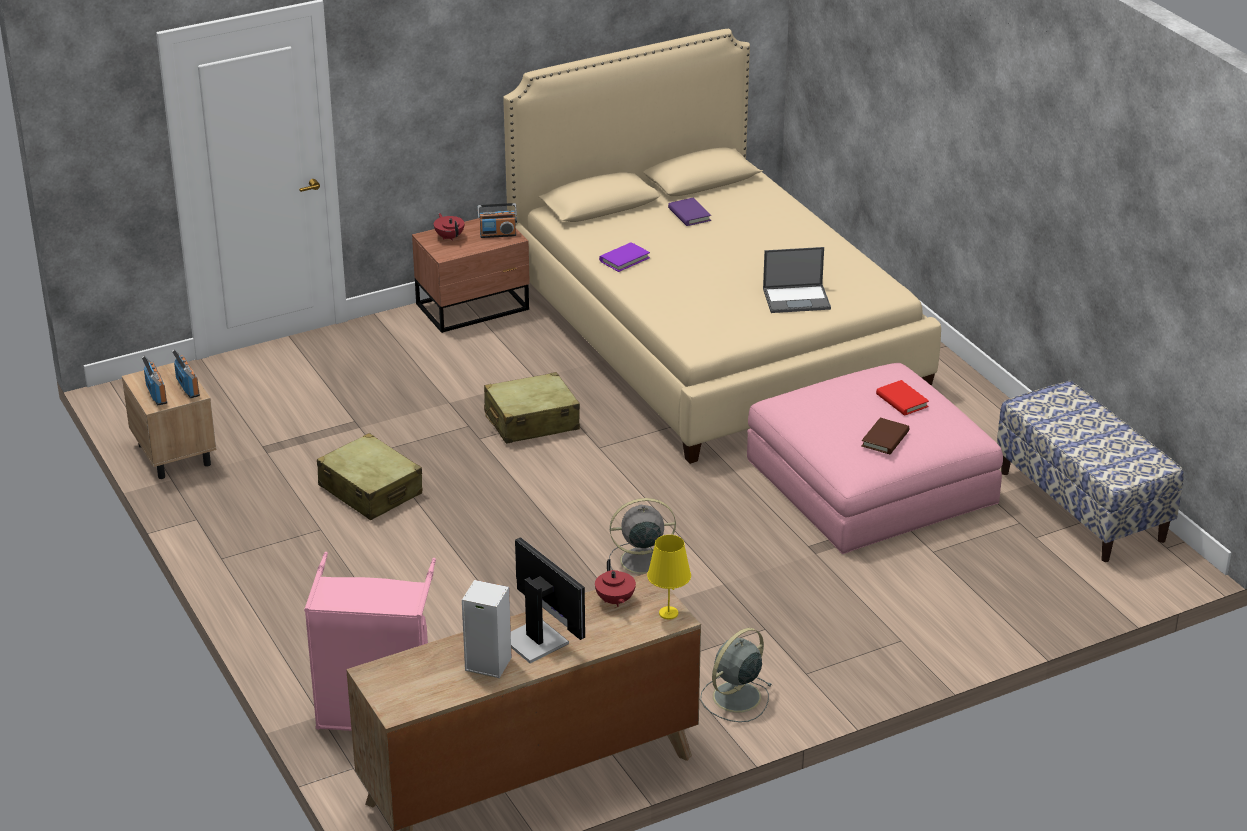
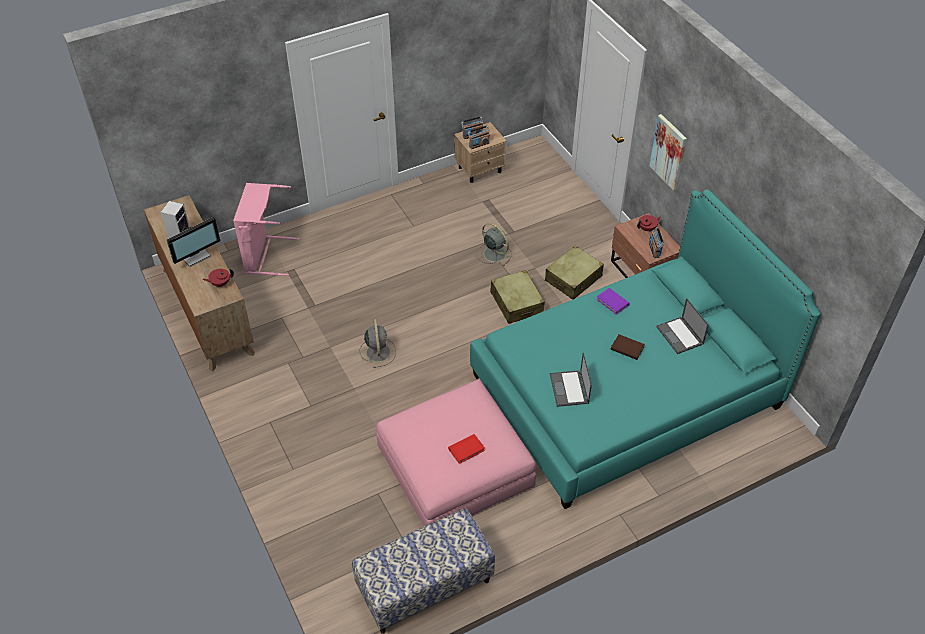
camera: 90 degrees right, 15 degrees up
beige suitcase [317,433,422,520] -> beige suitcase moved to [545,245,604,300]
beige bed [503,29,941,464] -> turquoise bed [470,189,820,509]
yellow table lamp [647,535,691,620] -> none
purple book [668,198,711,226] -> laptop [656,298,709,354]
grey fan [700,628,772,722] -> grey fan moved to [476,223,512,266]
brown book [861,418,909,454] -> brown book moved to [611,334,645,360]
none -> picture [649,114,687,190]

